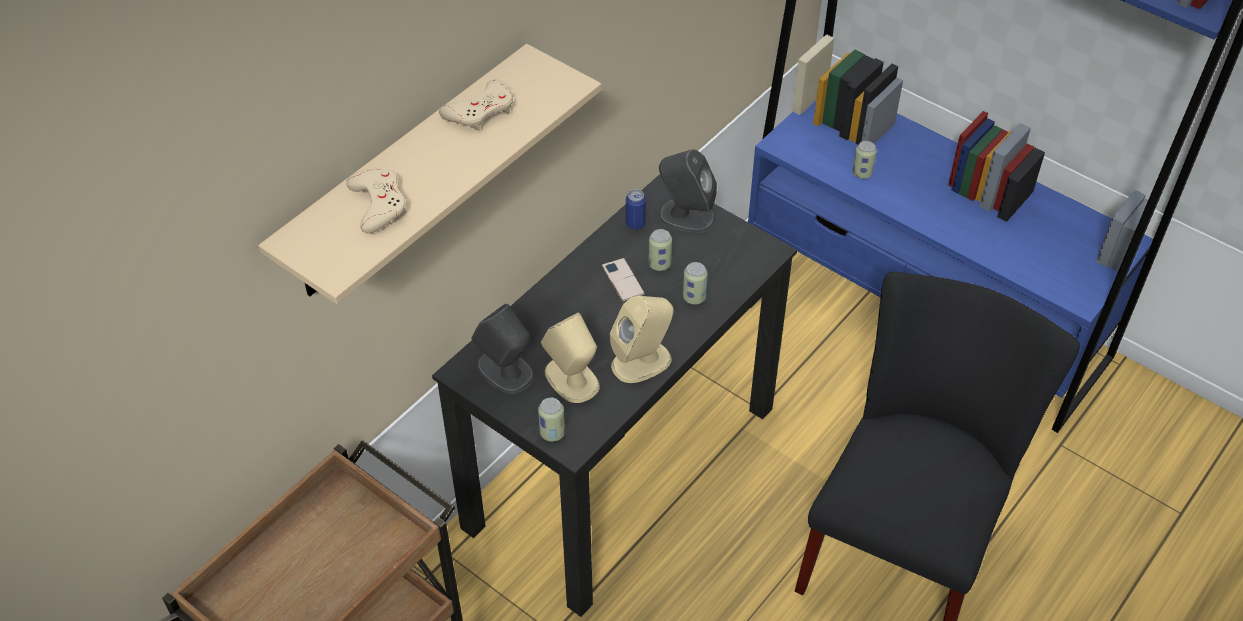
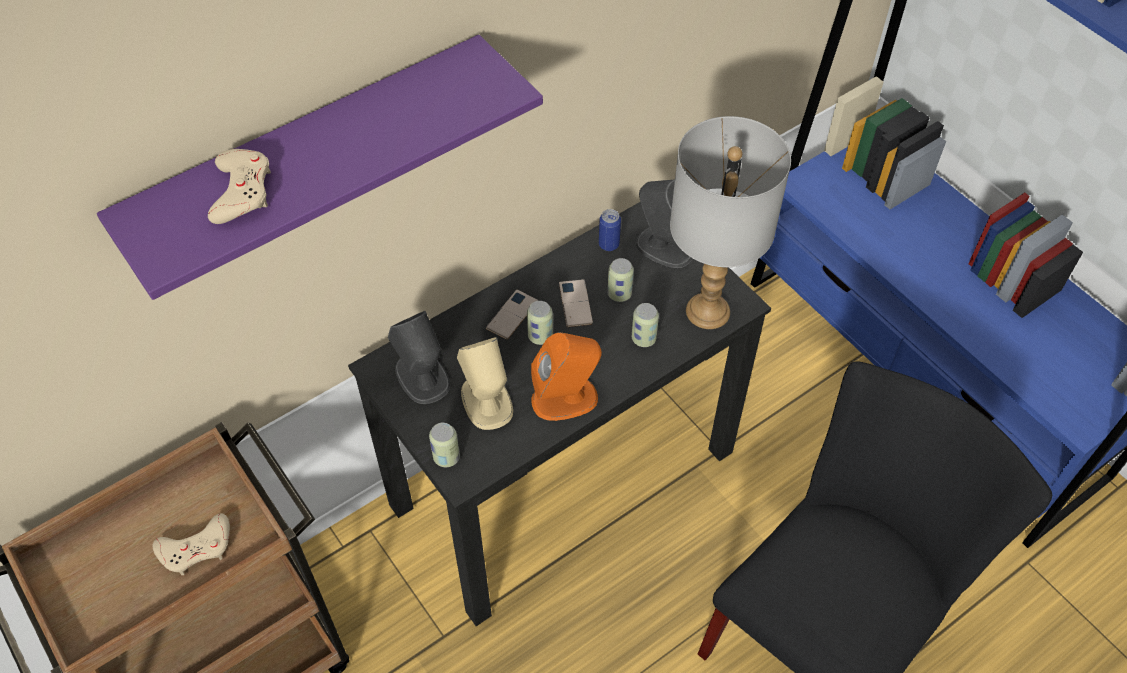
camera: 15 degrees right, 5 degrees up
beige shelf [258,44,601,304] -> purple shelf [97,35,543,300]
beige game controller [439,79,513,131] -> beige game controller moved to [153,513,230,575]
beige speaker [610,296,674,383] -> orange speaker [531,332,602,421]
can [852,141,877,179] -> can moved to [527,301,553,345]
none -> phone [486,290,538,340]
none -> grey table lamp [670,116,791,329]

